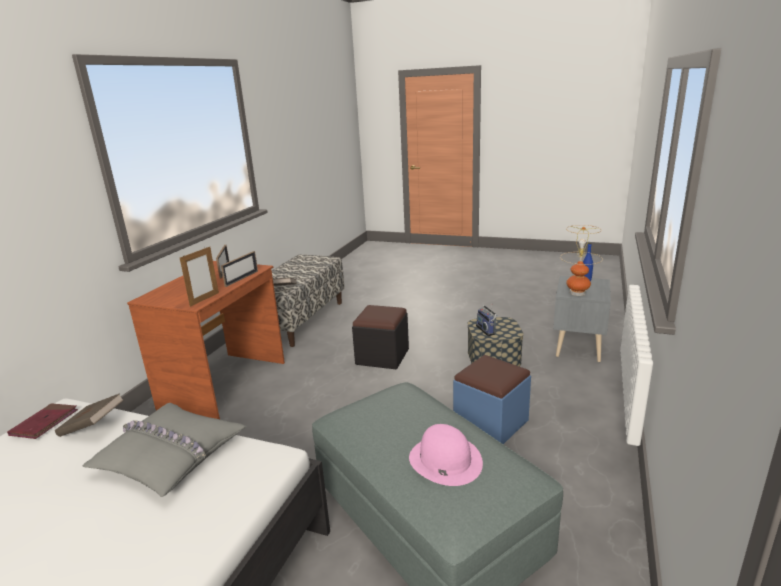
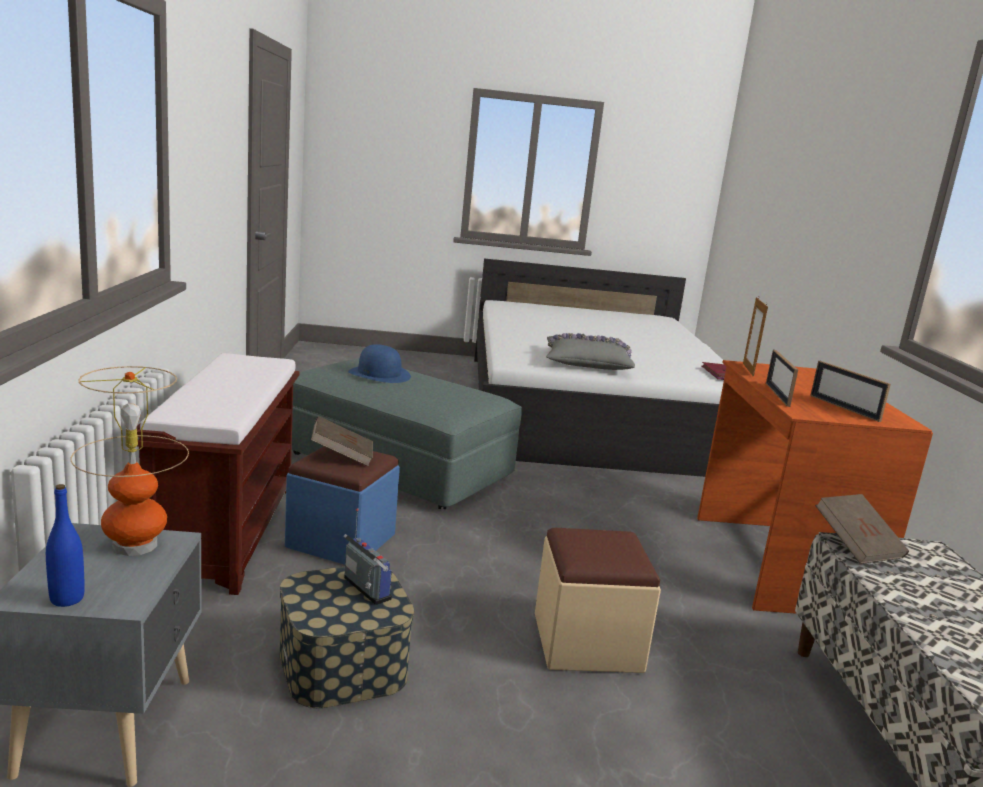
camera: 155 degrees right, 5 degrees down
brown book [55,393,124,437] -> brown book moved to [311,416,373,466]
black ottoman [352,305,409,369] -> beige ottoman [535,528,661,673]
pink hat [409,424,483,486] -> blue hat [348,344,411,383]
none -> brown bench [136,353,300,595]

